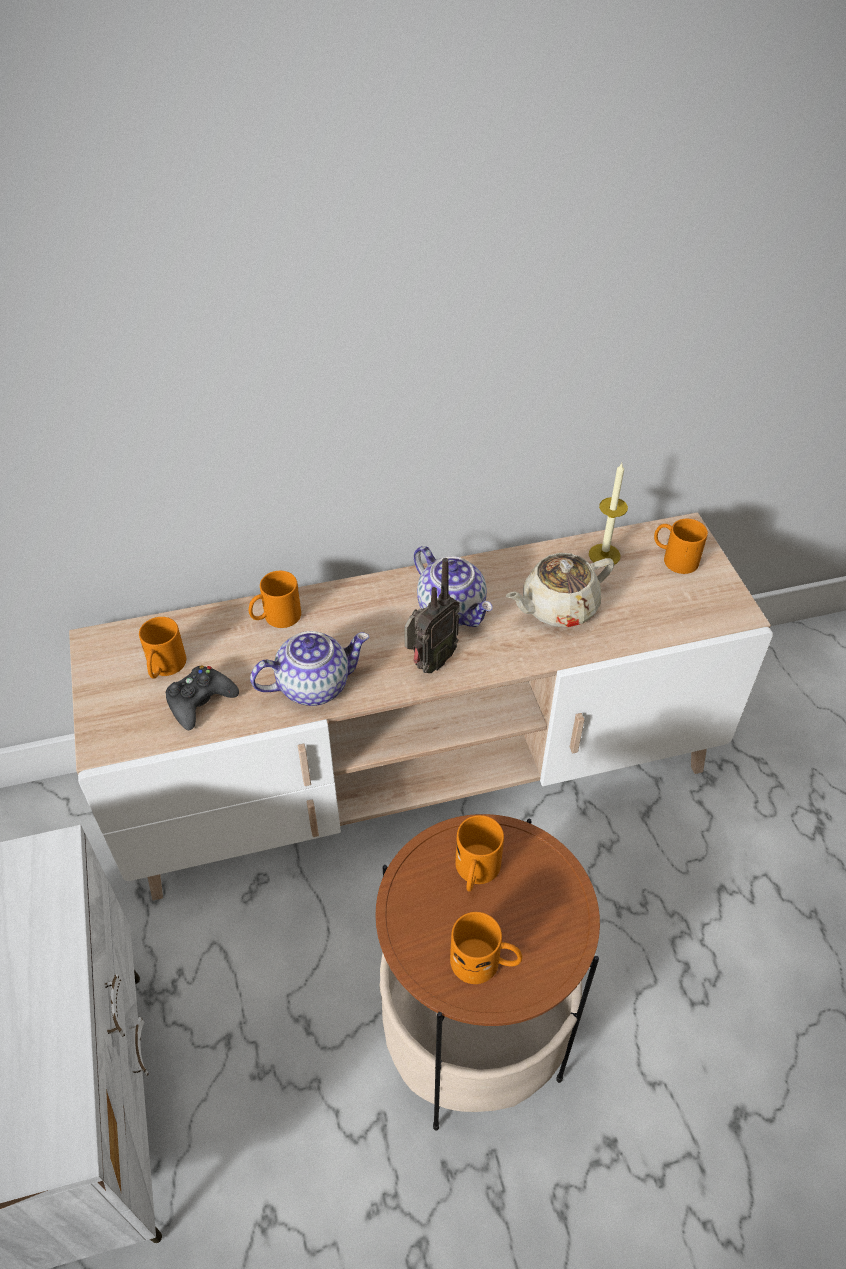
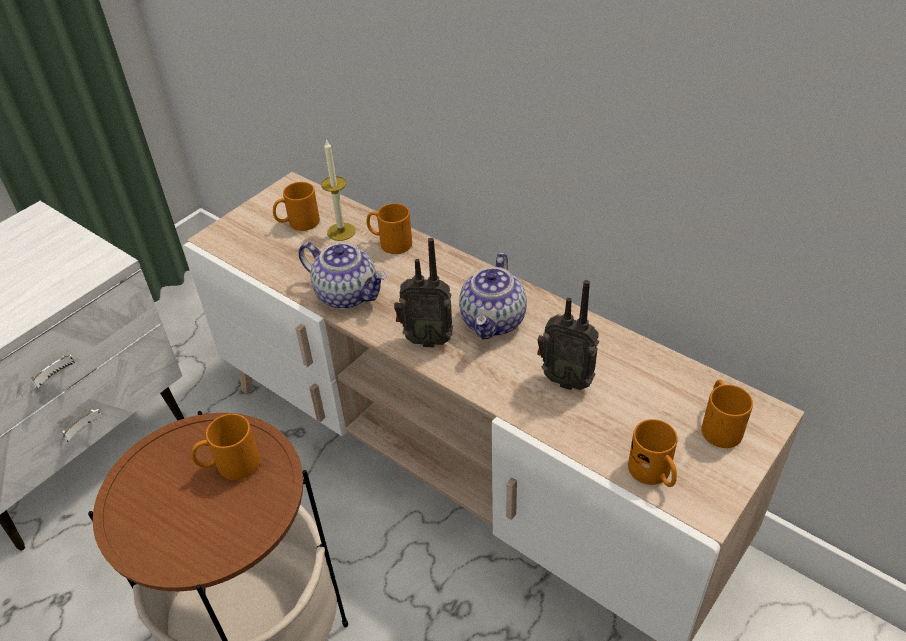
camera: 55 degrees right, 5 degrees down
black game controller [166,665,239,730] -> none
orange mug [450,912,522,984] -> orange mug moved to [628,419,678,487]
beige teapot [506,553,614,627] -> radio [537,280,599,390]
candle [589,463,628,567] -> candle moved to [321,139,356,241]

